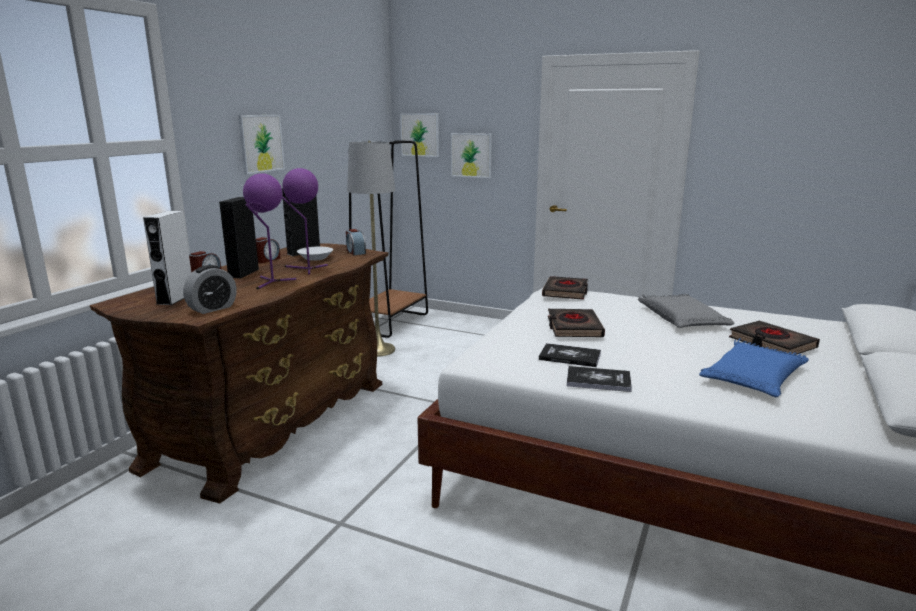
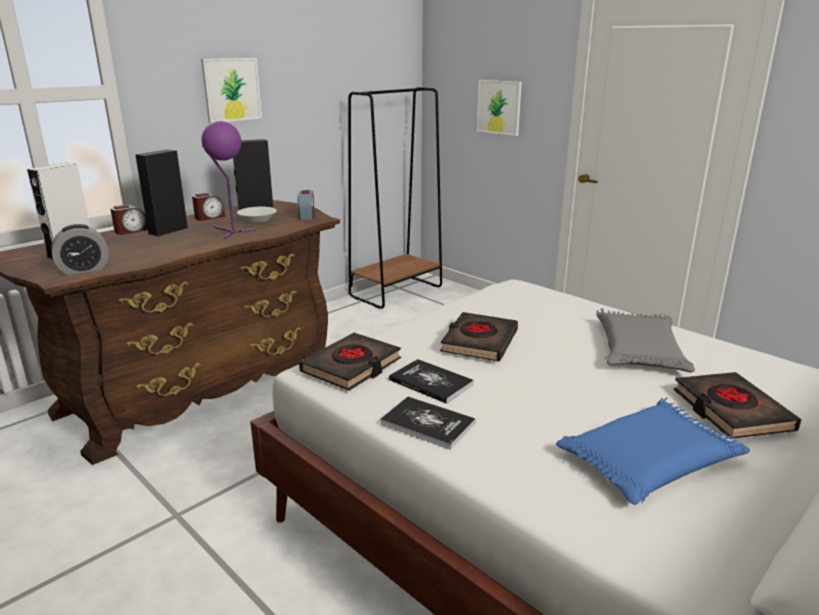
camera: 20 degrees right, 5 degrees up
purple table lamp [243,173,296,289] -> none
grey floor lamp [347,141,395,357] -> none
picture [400,113,439,157] -> none
black book [542,276,588,300] -> black book moved to [299,333,401,391]

